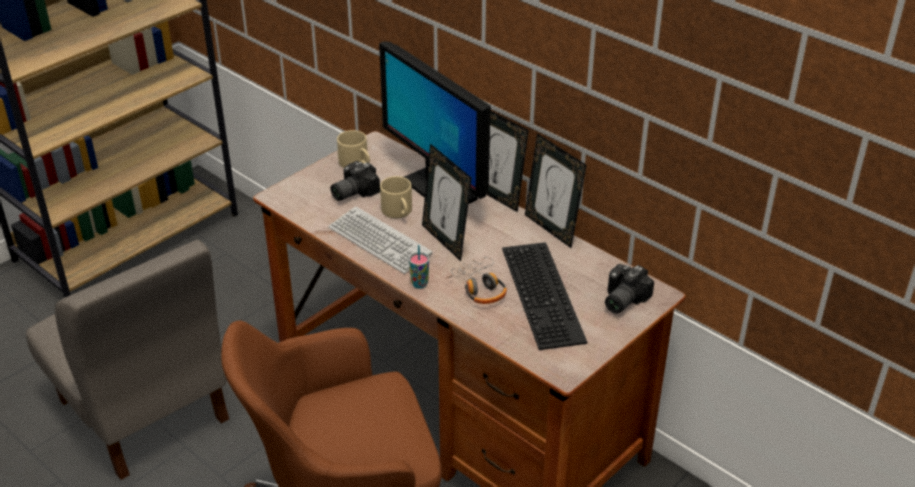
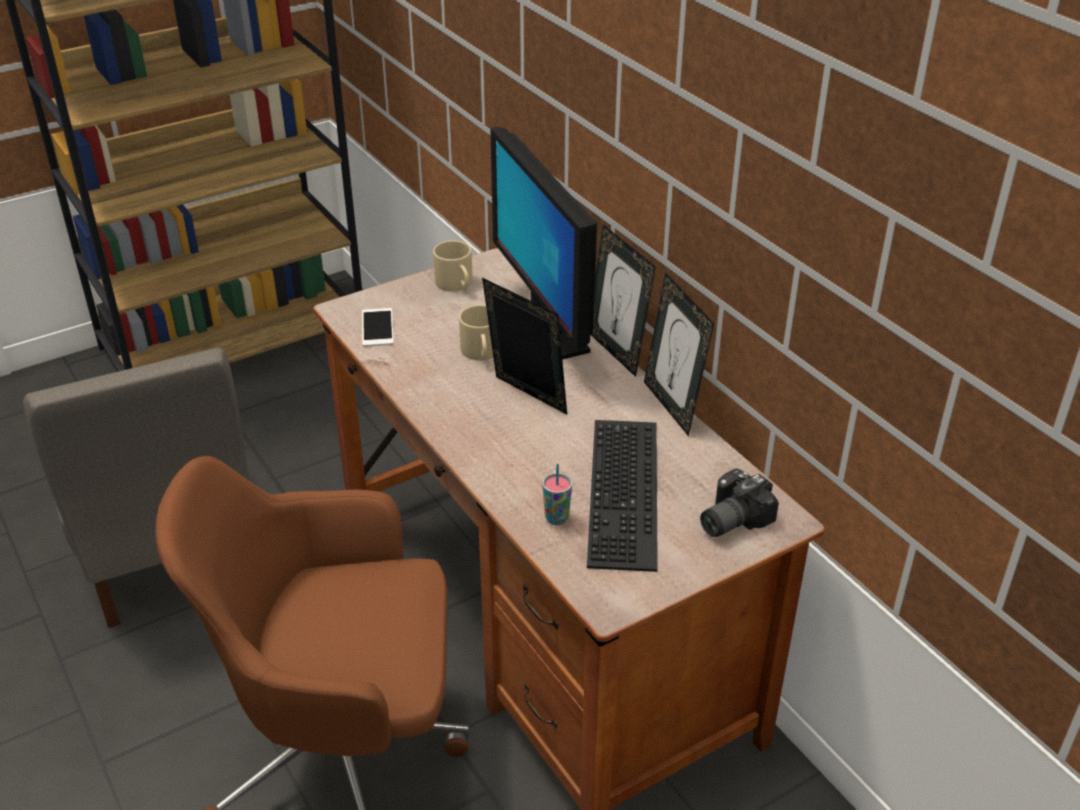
camera: 15 degrees right, 0 degrees up
keyboard [328,206,432,274] -> none
camera [330,161,380,201] -> none
cup [409,245,429,289] -> cup moved to [542,464,572,525]
picture frame [422,144,472,261] -> picture frame turned 150 degrees clockwise [482,278,567,414]
headphones [446,257,507,304] -> none
none -> phone [362,308,394,347]

